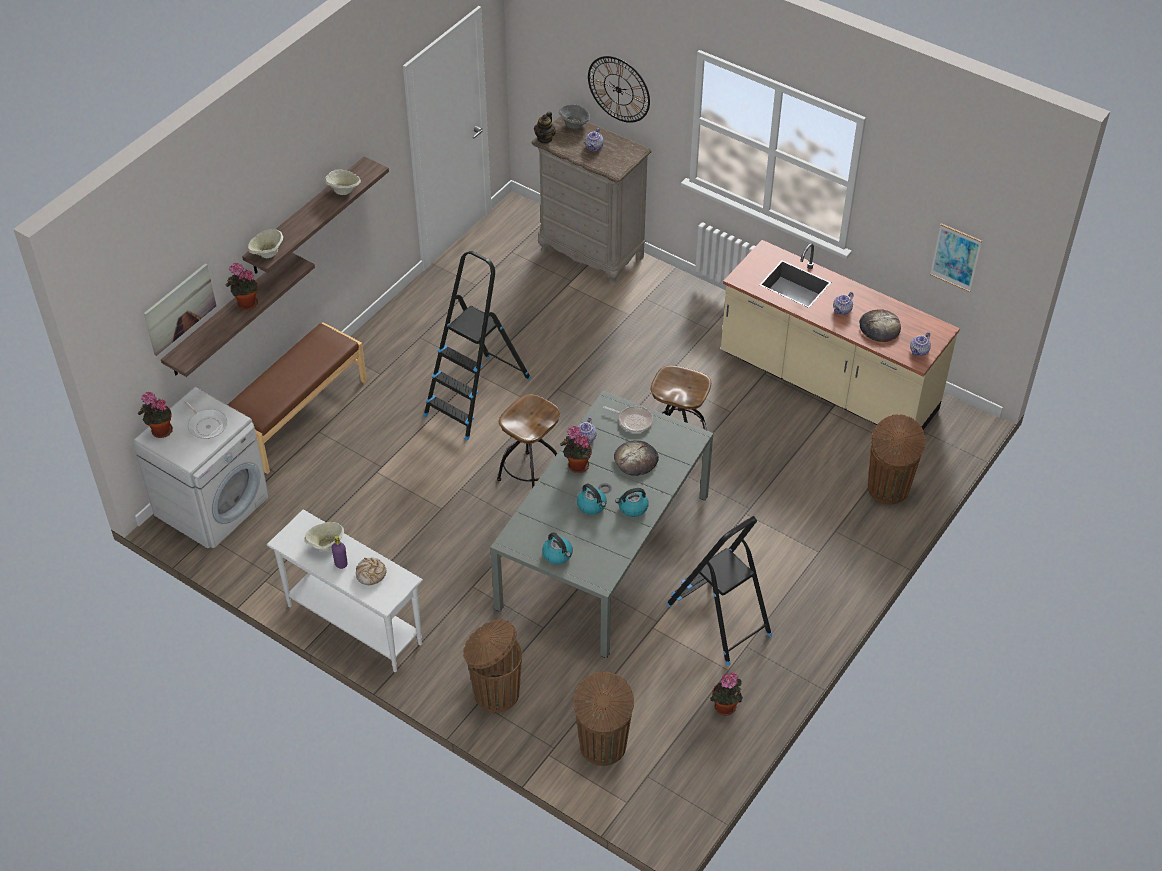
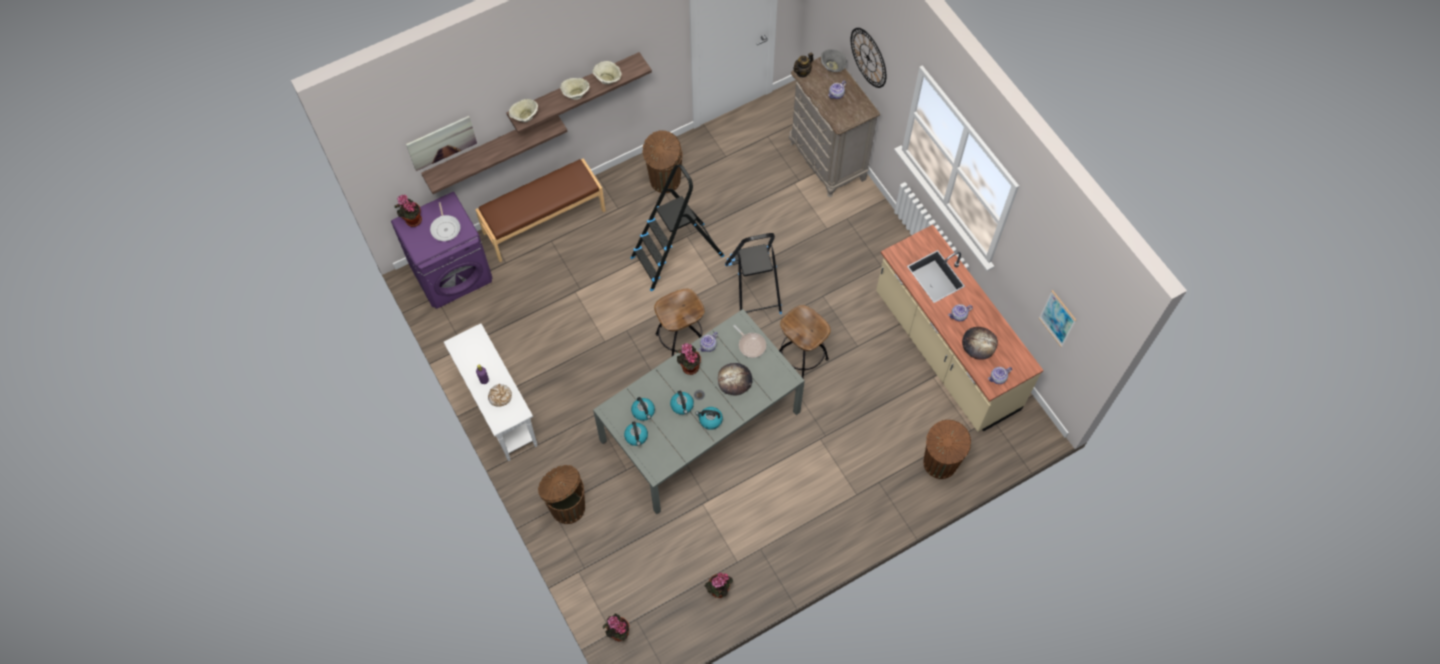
camera: 25 degrees right, 15 degrees up
white washing machine [133,387,269,548] -> purple washing machine [391,192,492,309]
potted plant [226,263,258,310] -> potted plant moved to [603,614,629,641]
beige bowl [305,522,344,552] -> beige bowl moved to [560,78,590,100]
brown trash can [573,671,634,766] -> brown trash can moved to [642,130,682,193]
black step ladder [666,516,772,666] -> black step ladder moved to [725,233,782,314]
none -> kettle [631,397,655,421]

